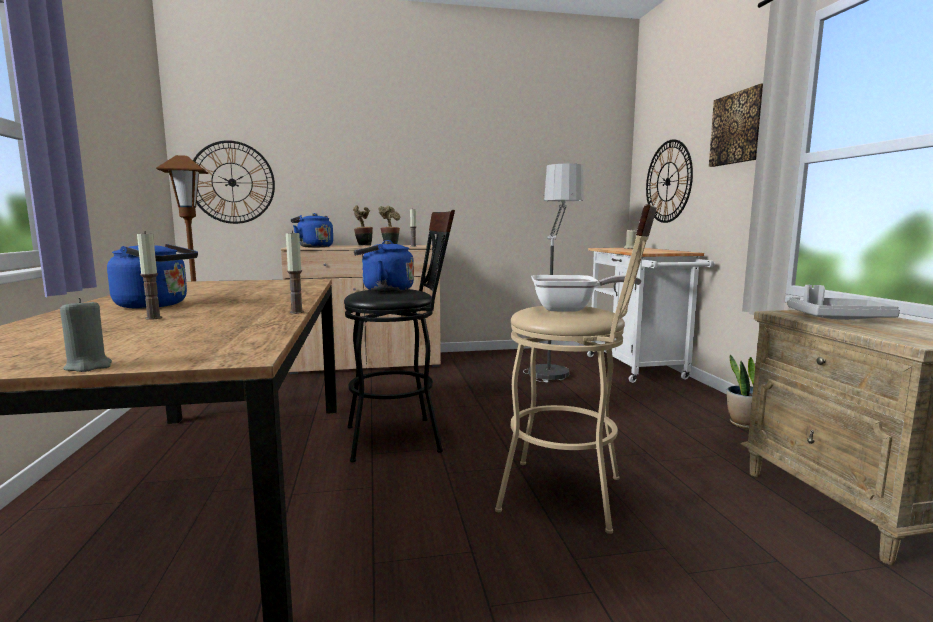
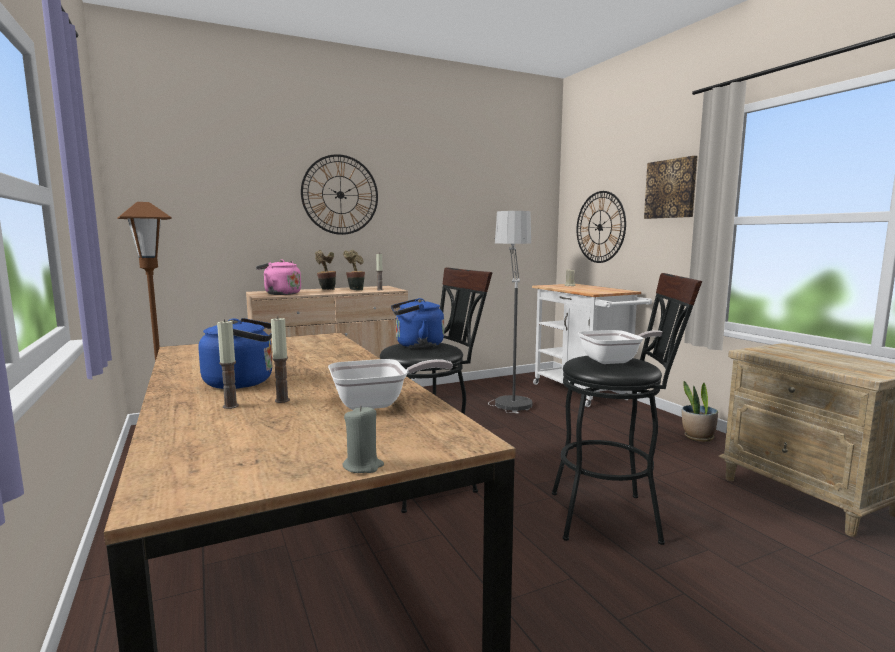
camera: 15 degrees left, 0 degrees up
wall clock [193,140,275,224] -> wall clock moved to [301,154,378,235]
candle [286,230,304,314] -> candle moved to [217,319,239,409]
blue kettle [291,213,333,247] -> pink kettle [256,259,301,295]
beige stool [495,204,657,534] -> black stool [552,273,702,545]
grey tray [788,285,900,320] -> none
none -> frying pan [328,359,453,410]

